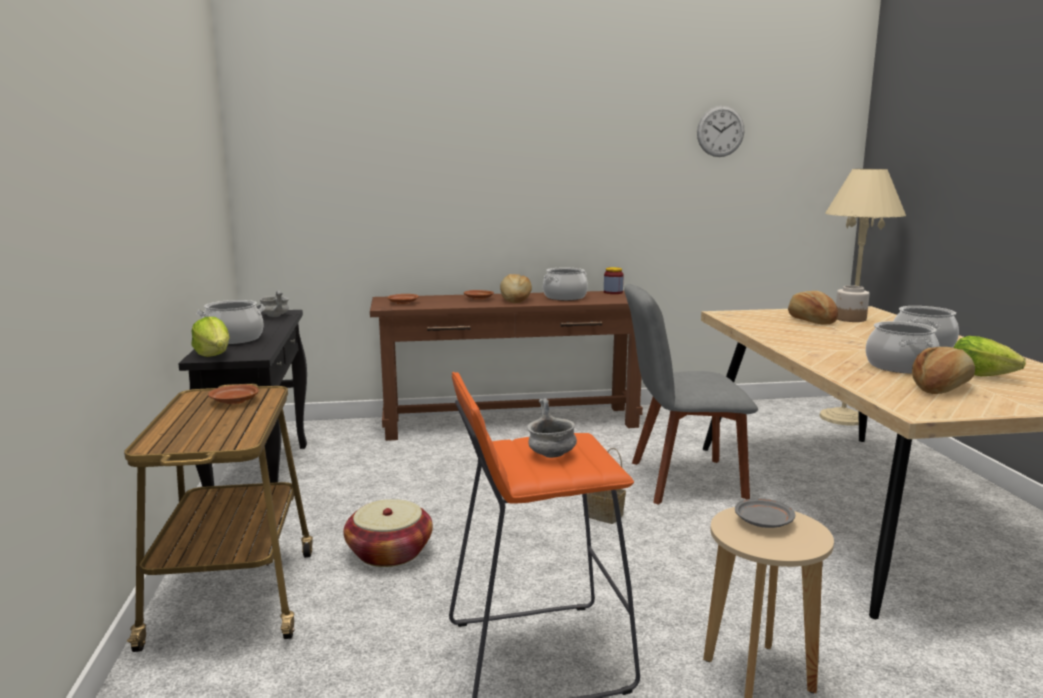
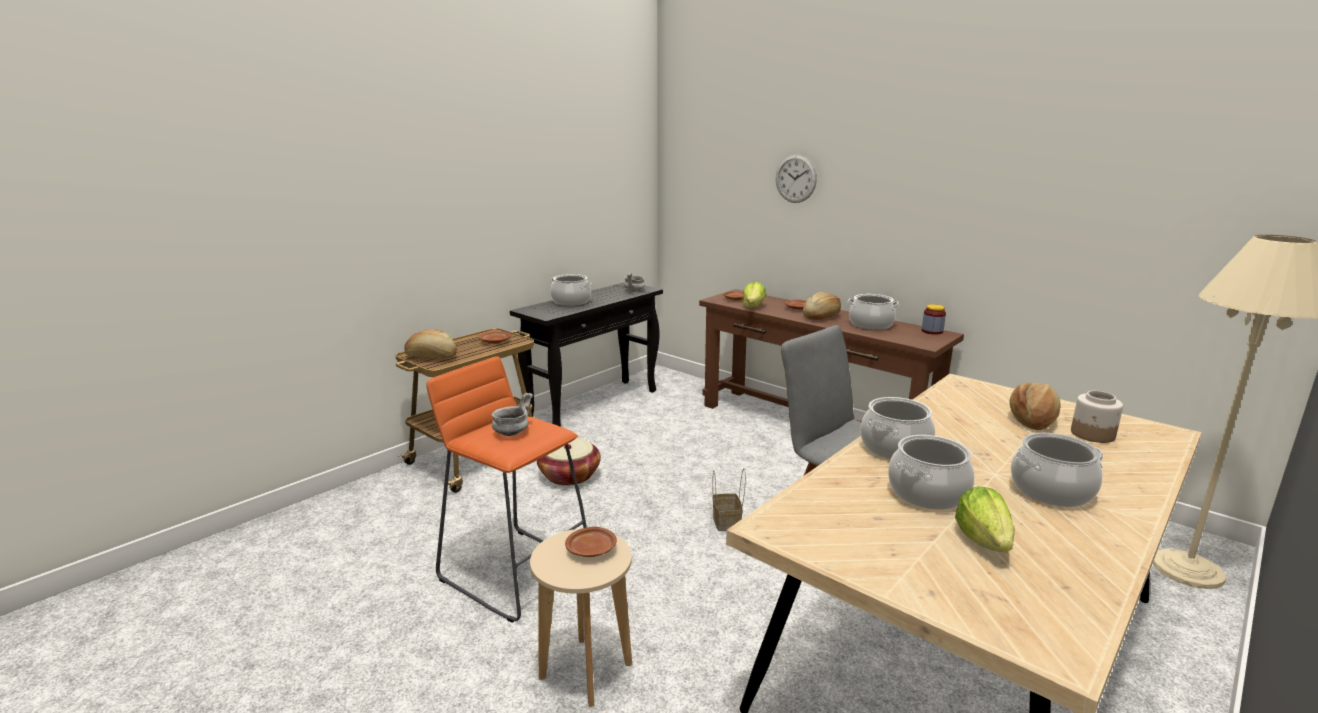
camera: 50 degrees right, 5 degrees up
lettuce [192,317,230,357] -> lettuce moved to [742,282,766,308]
wall clock [697,106,744,157] -> wall clock moved to [776,155,817,203]
grey plate [735,498,795,528] -> brown plate [565,527,617,557]
bread [912,347,975,394] -> bread moved to [404,329,457,358]
none -> cooking pot [860,397,935,459]

